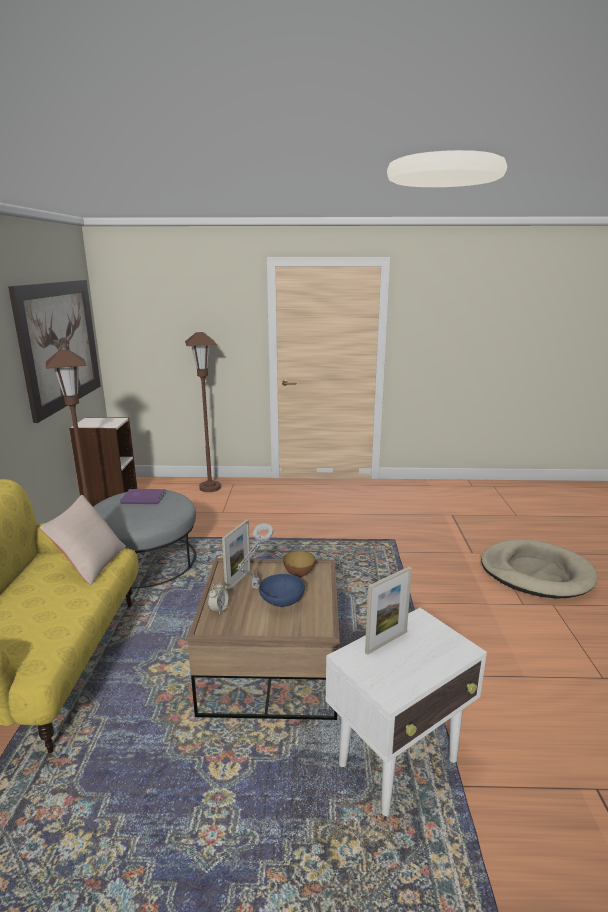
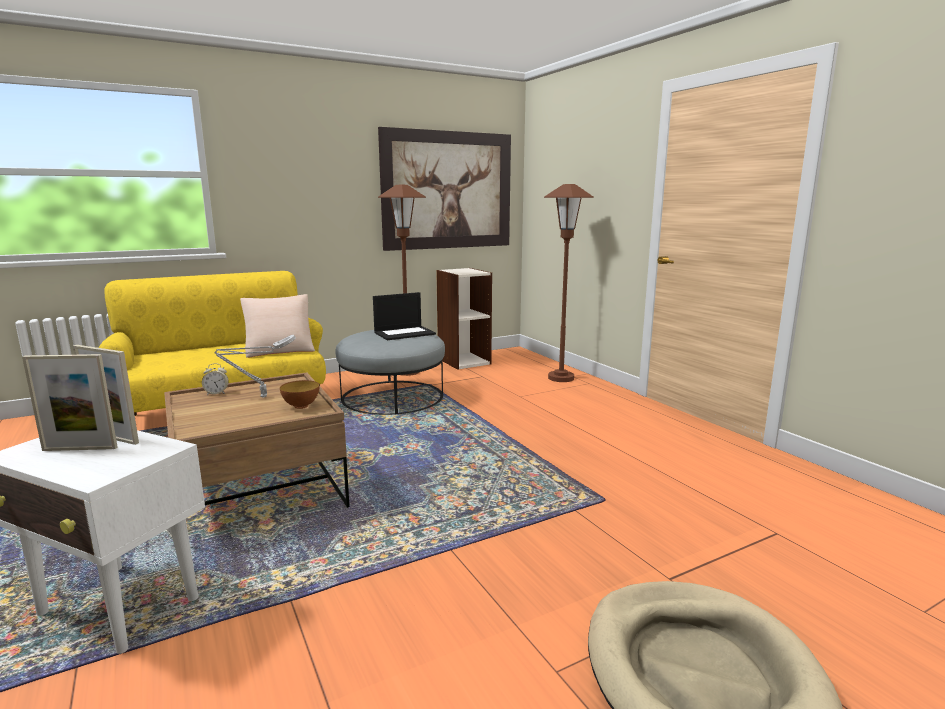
camera: 60 degrees right, 5 degrees down
purple book [120,489,165,504] -> laptop [373,292,436,340]
picture frame [222,519,251,592] -> picture frame moved to [22,354,118,451]
blue bowl [259,574,305,607] -> none

